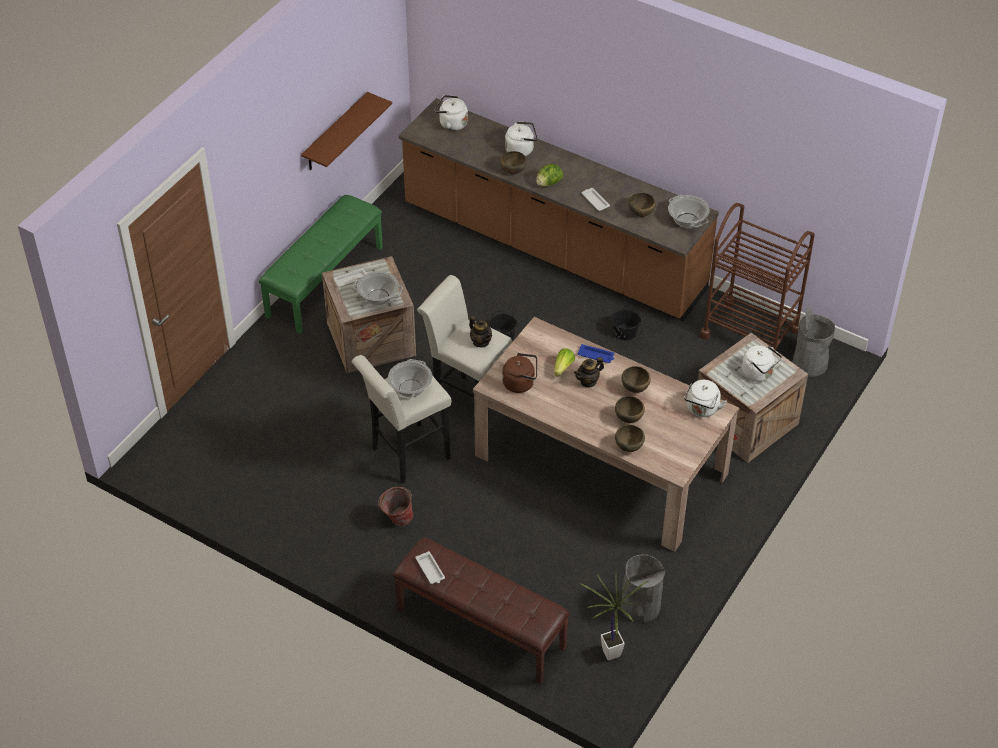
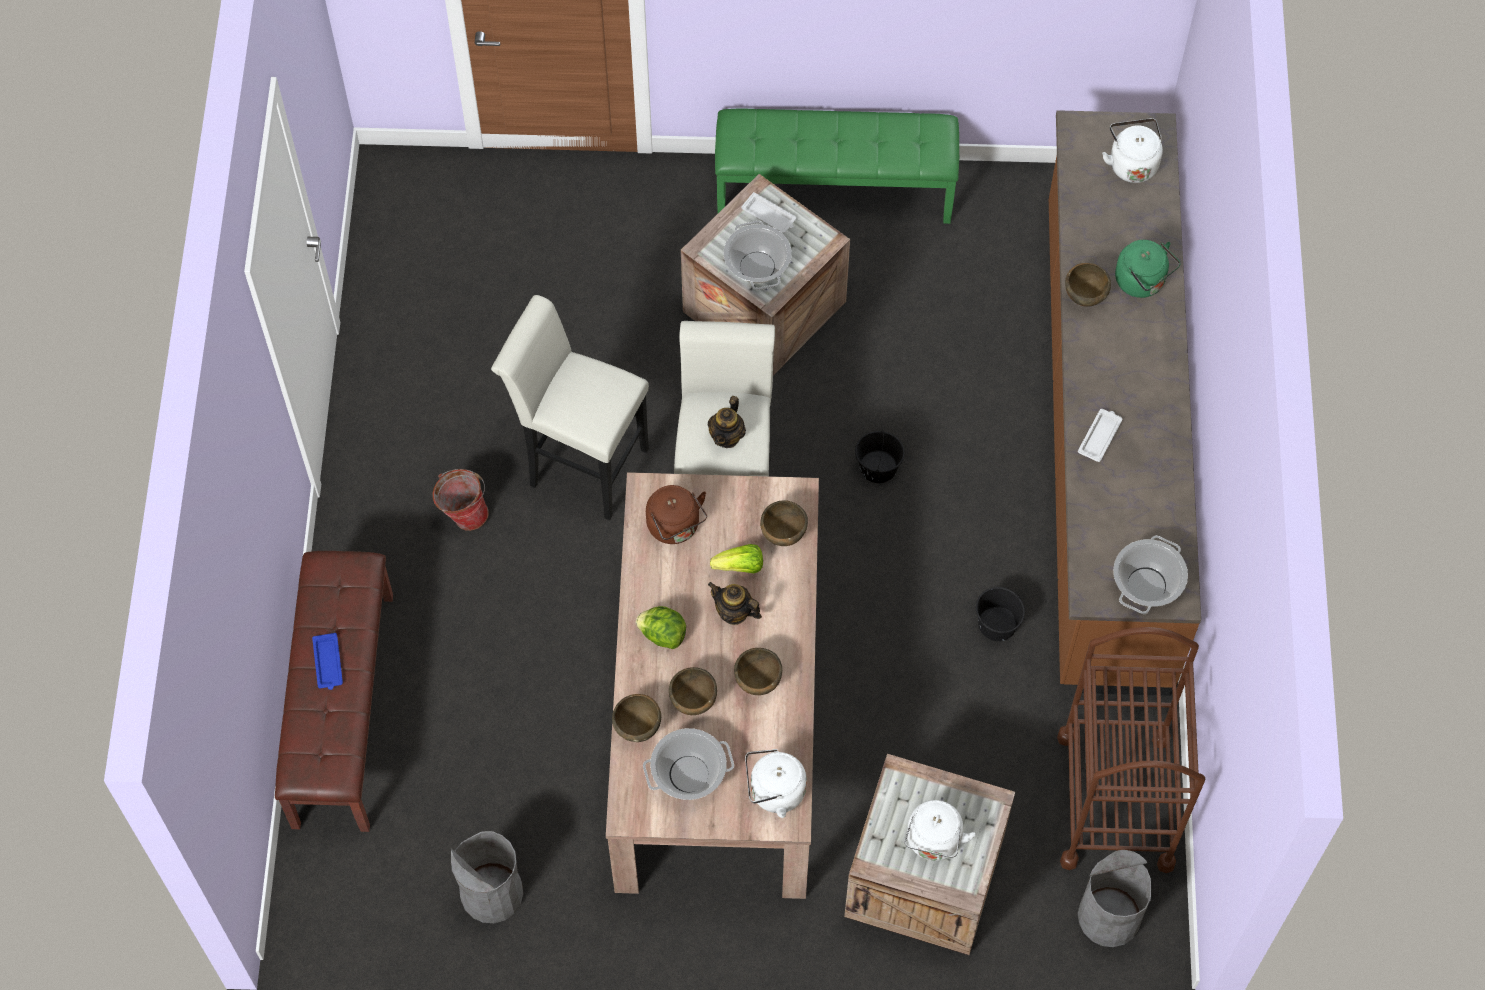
camera: 60 degrees right, 15 degrees up
brown shelf [301,92,392,170] -> none
cooking pot [388,359,432,399] -> cooking pot moved to [643,728,734,800]
white tray [415,551,445,584] -> none
white kettle [505,122,538,156] -> green kettle [1115,240,1181,298]
lettuce [536,164,563,186] -> lettuce moved to [636,606,686,649]
blue tray [577,344,614,363] -> blue tray moved to [312,633,343,690]
potted plant [580,573,649,661] -> none
brown bowl [629,193,655,217] -> brown bowl moved to [760,500,808,546]

